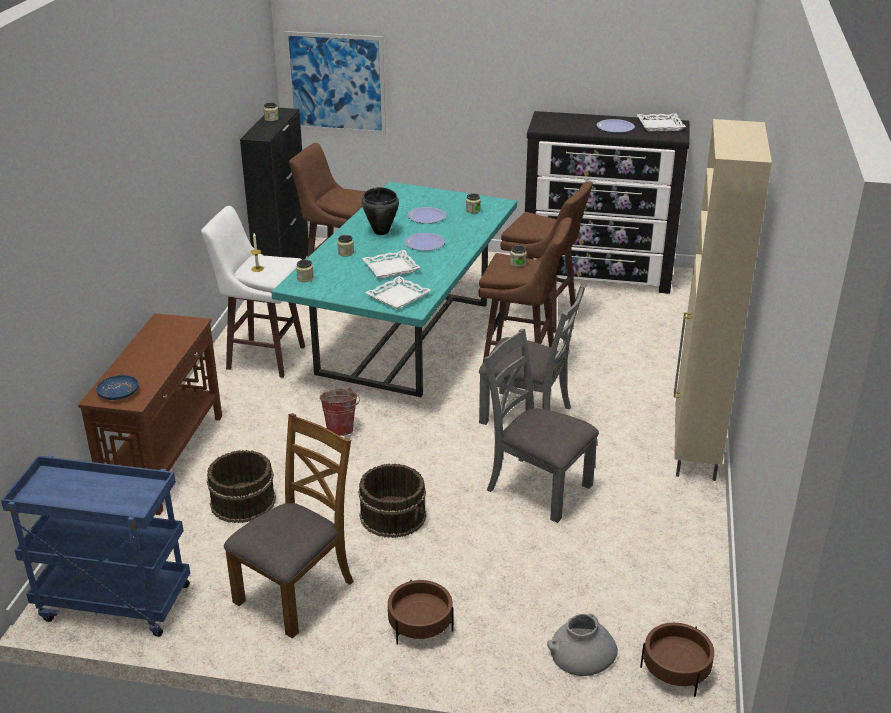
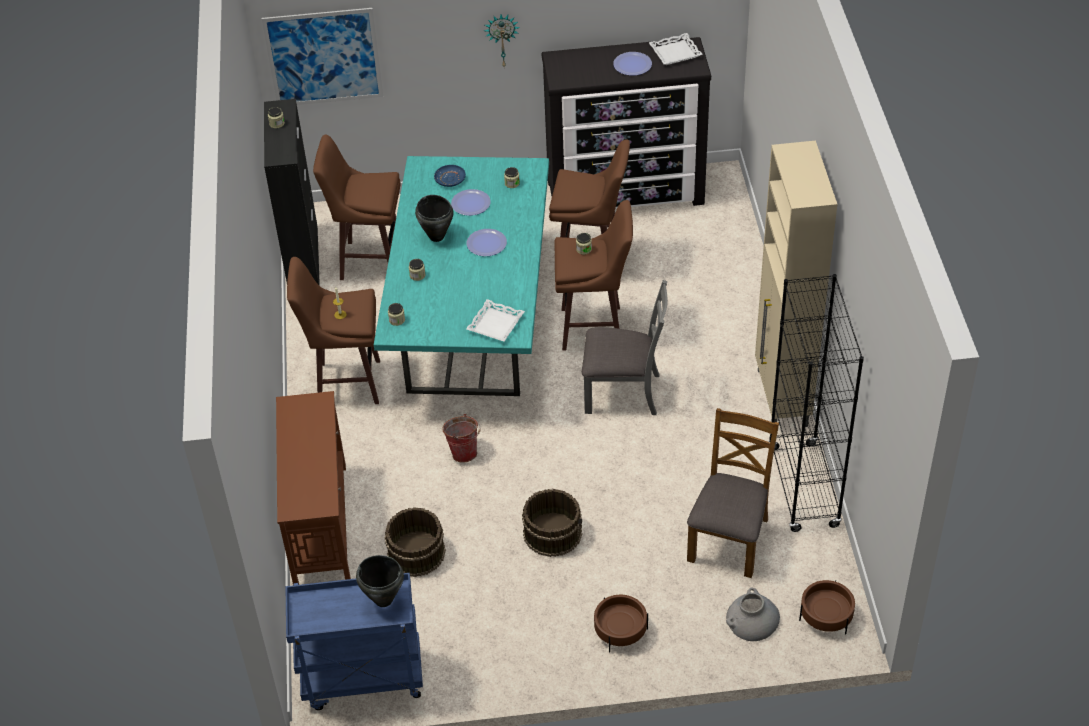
camera: 15 degrees left, 15 degrees up
blue plate [96,375,139,400] -> blue plate moved to [434,165,466,187]
white stool [201,206,305,377] -> brown stool [287,257,380,404]
brown chair [224,413,354,639] -> brown chair moved to [687,408,779,578]
white tray [362,250,421,279] -> none
grey chair [484,329,599,523] -> none
none -> black cooking pot [356,555,404,607]
none -> wall clock [484,14,520,67]
none -> black bookcase [768,274,864,532]

